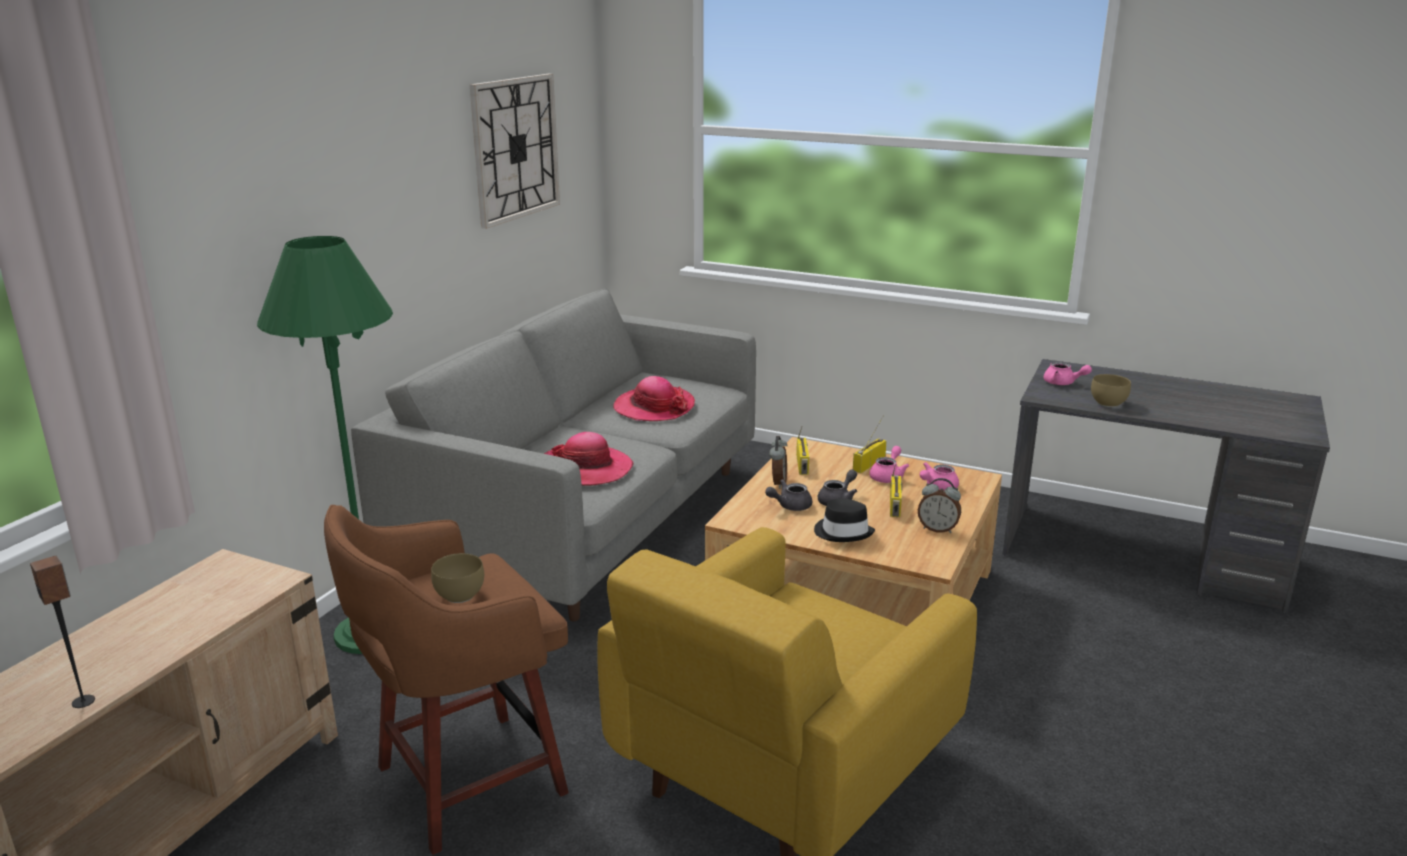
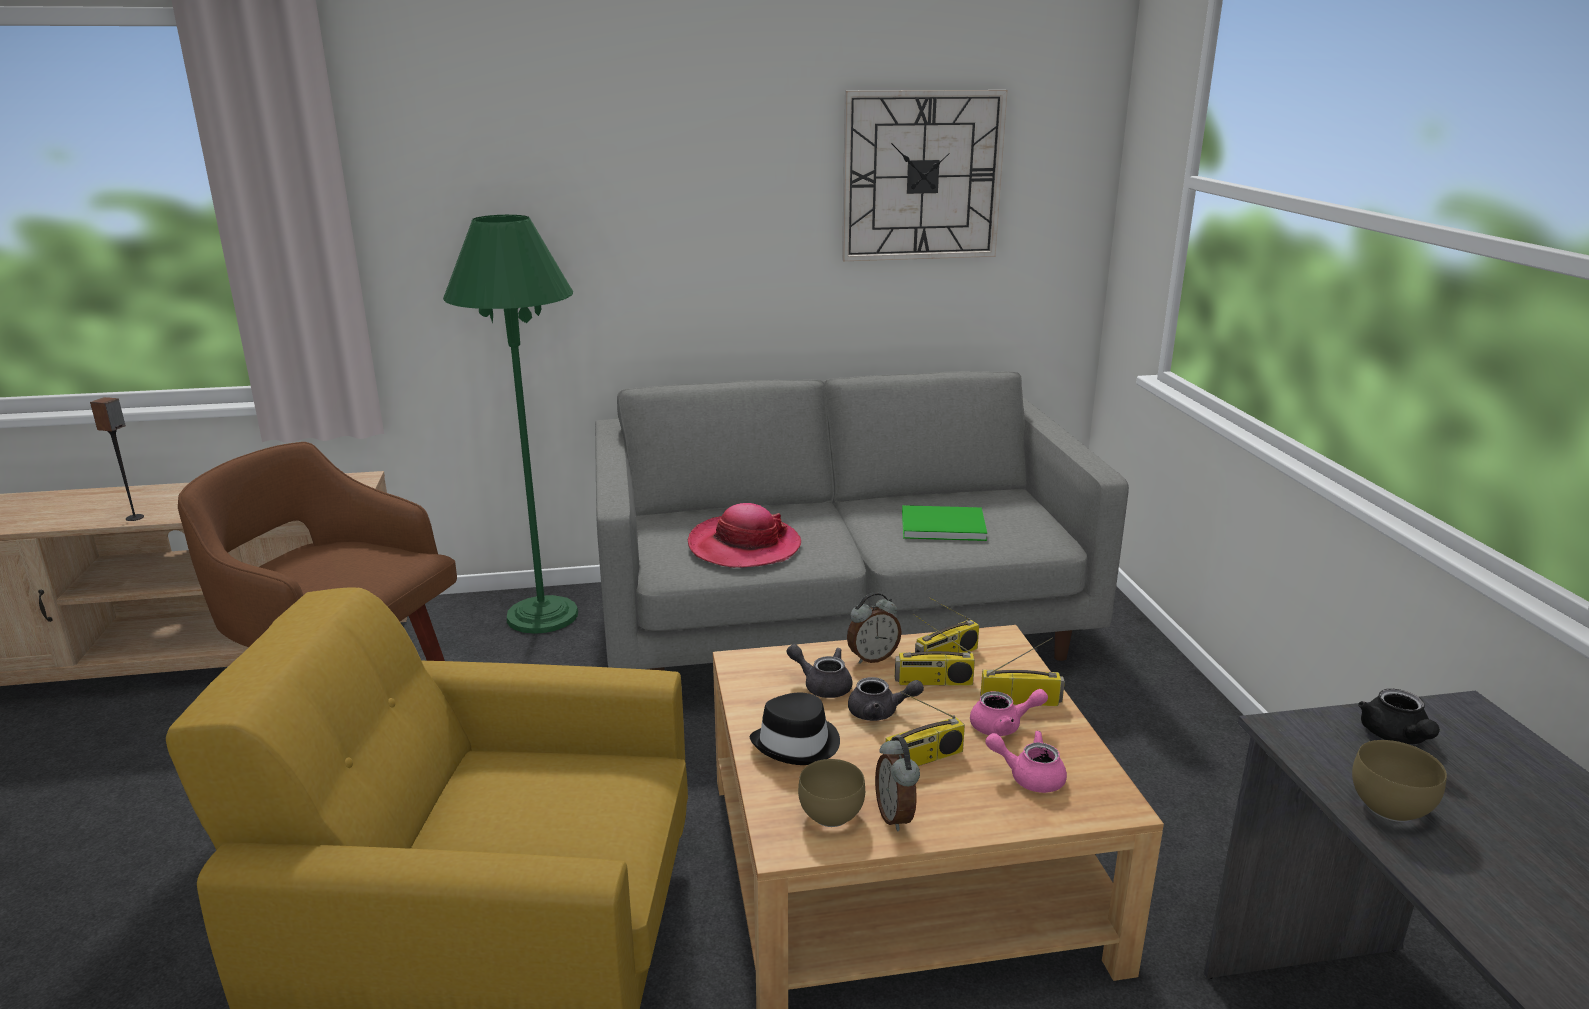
camera: 55 degrees right, 0 degrees up
brown bowl [431,553,484,603] -> brown bowl moved to [798,759,865,827]
hat [613,376,695,421] -> green book [902,505,987,541]
pink teapot [1044,362,1092,385] -> black teapot [1358,689,1440,744]
none -> radio [895,613,975,685]

